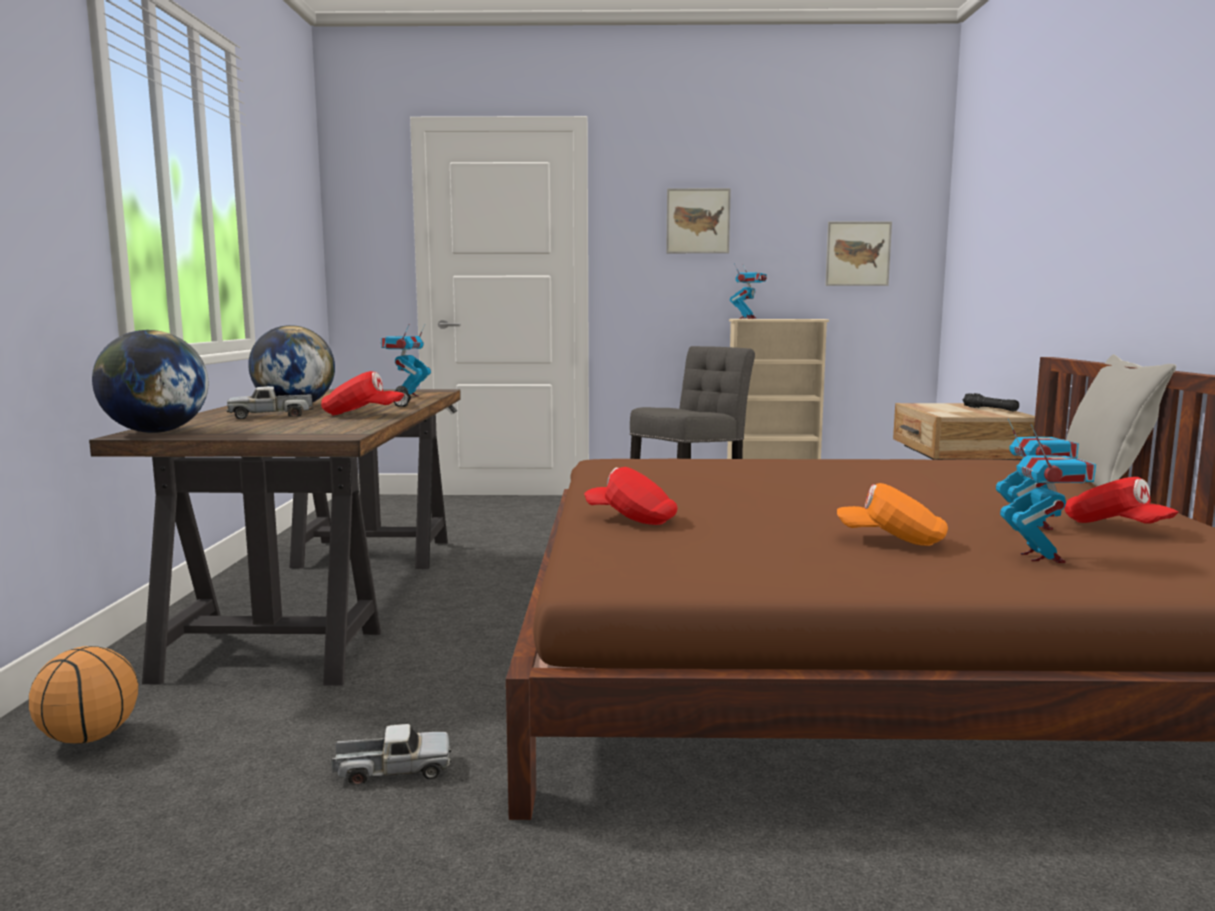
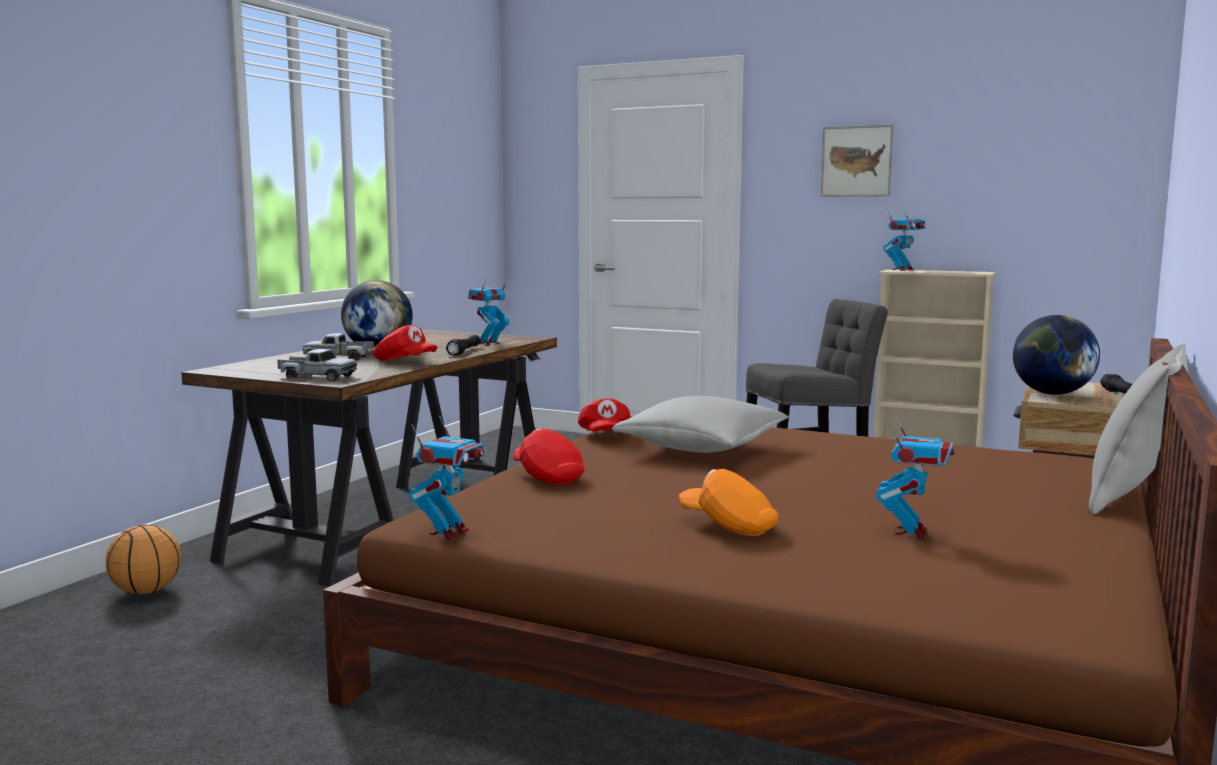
camera: 25 degrees right, 0 degrees up
globe [92,330,208,433] -> globe moved to [1013,315,1100,395]
toy truck [331,724,451,785] -> toy truck moved to [277,349,357,381]
picture [825,222,892,286] -> none
toy robot [1000,434,1096,563] -> toy robot moved to [409,415,484,540]
red cap [1064,477,1178,524] -> red cap moved to [578,398,631,432]
none -> grey pillow [612,396,788,453]

